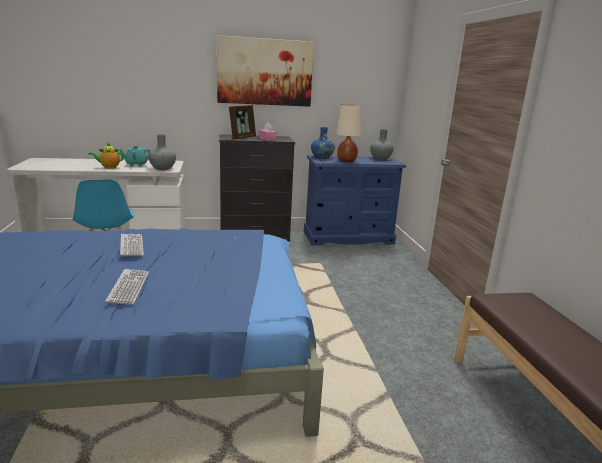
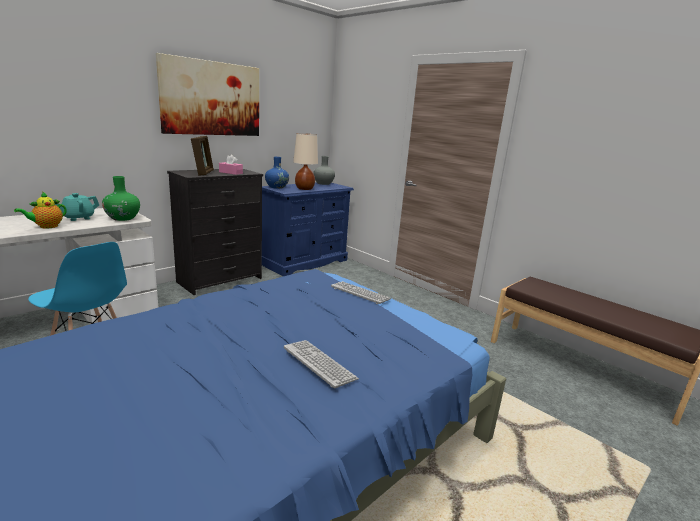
camera: 35 degrees left, 0 degrees up
keyboard [120,234,144,257] -> keyboard moved to [331,281,391,304]
grey vase [148,134,176,170] -> green vase [102,176,140,221]

